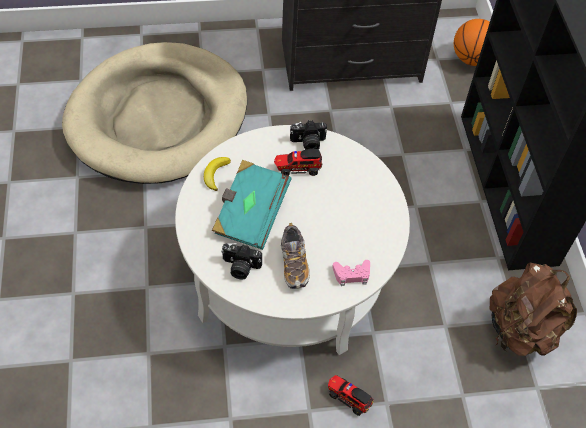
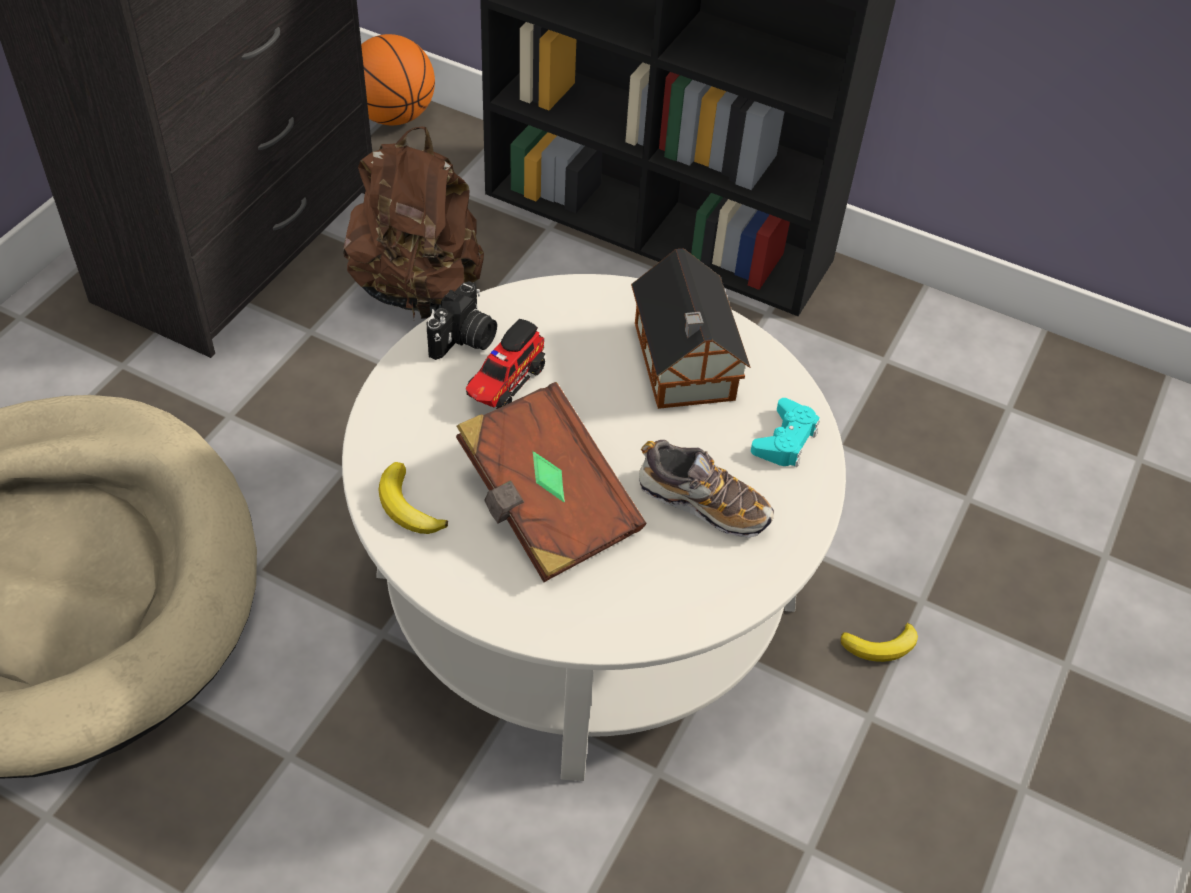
camera: 55 degrees left, 5 degrees down
turquoise book [212,160,291,250] -> brown book [456,382,646,582]
camera [221,243,262,280] -> none
toy truck [328,375,374,416] -> banana [841,623,918,662]
pink game controller [332,260,370,286] -> turquoise game controller [751,398,820,467]
brown backpack [490,262,577,356] -> brown backpack moved to [343,126,484,321]
none -> toy house [631,248,750,409]

